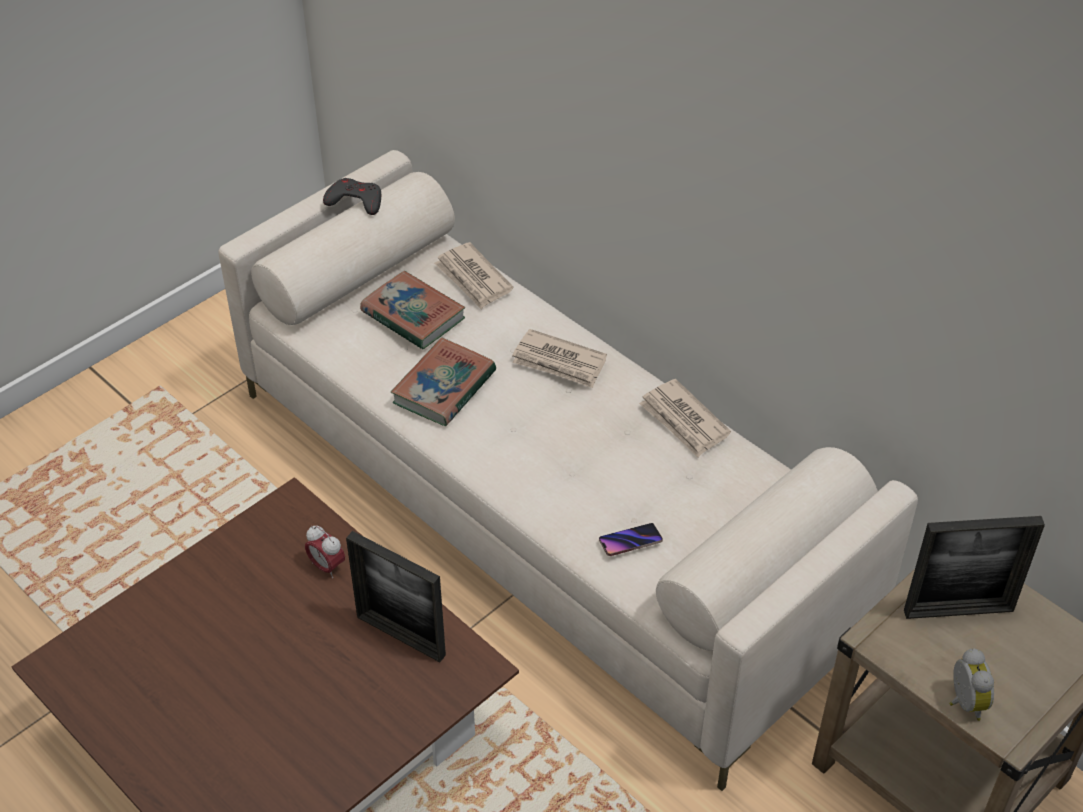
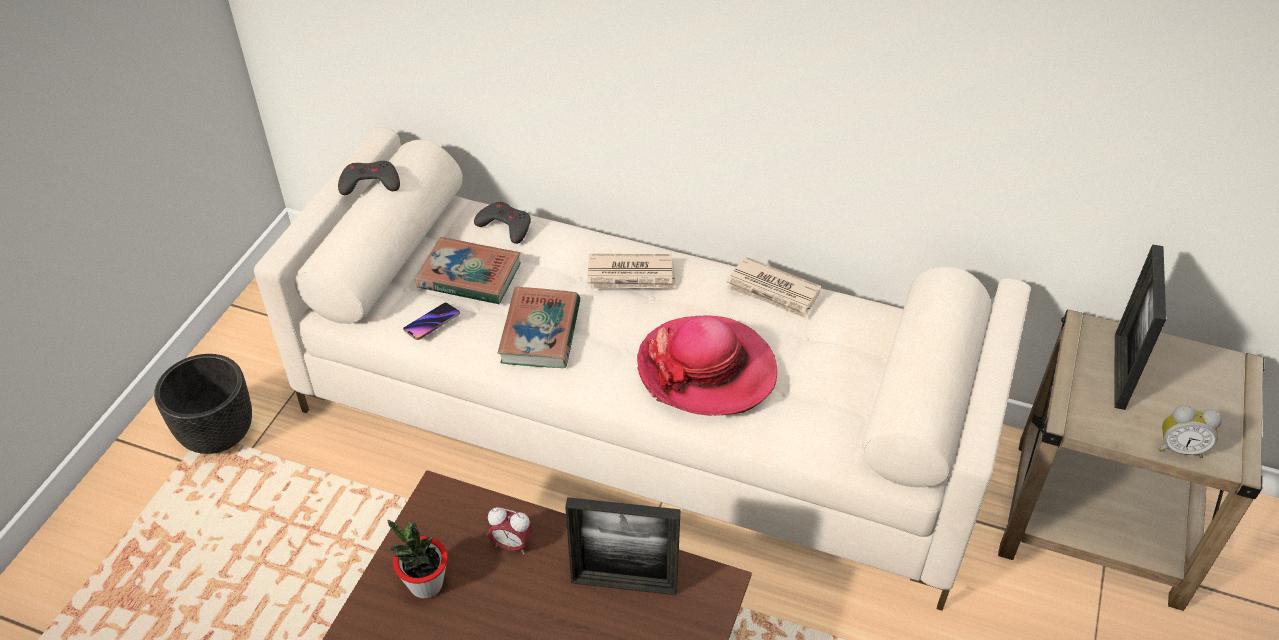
camera: 25 degrees left, 0 degrees up
newspaper [434,242,513,309] -> grey game controller [474,202,531,244]
phone [599,523,663,556] -> phone moved to [403,302,460,340]
picture frame [904,516,1045,619] -> picture frame turned 135 degrees clockwise [1114,244,1166,410]
alarm clock [949,648,994,721] -> alarm clock turned 135 degrees clockwise [1158,405,1222,458]
none -> black planter [154,354,252,454]
none -> potted plant [387,520,448,598]
none -> hat [637,315,777,416]

